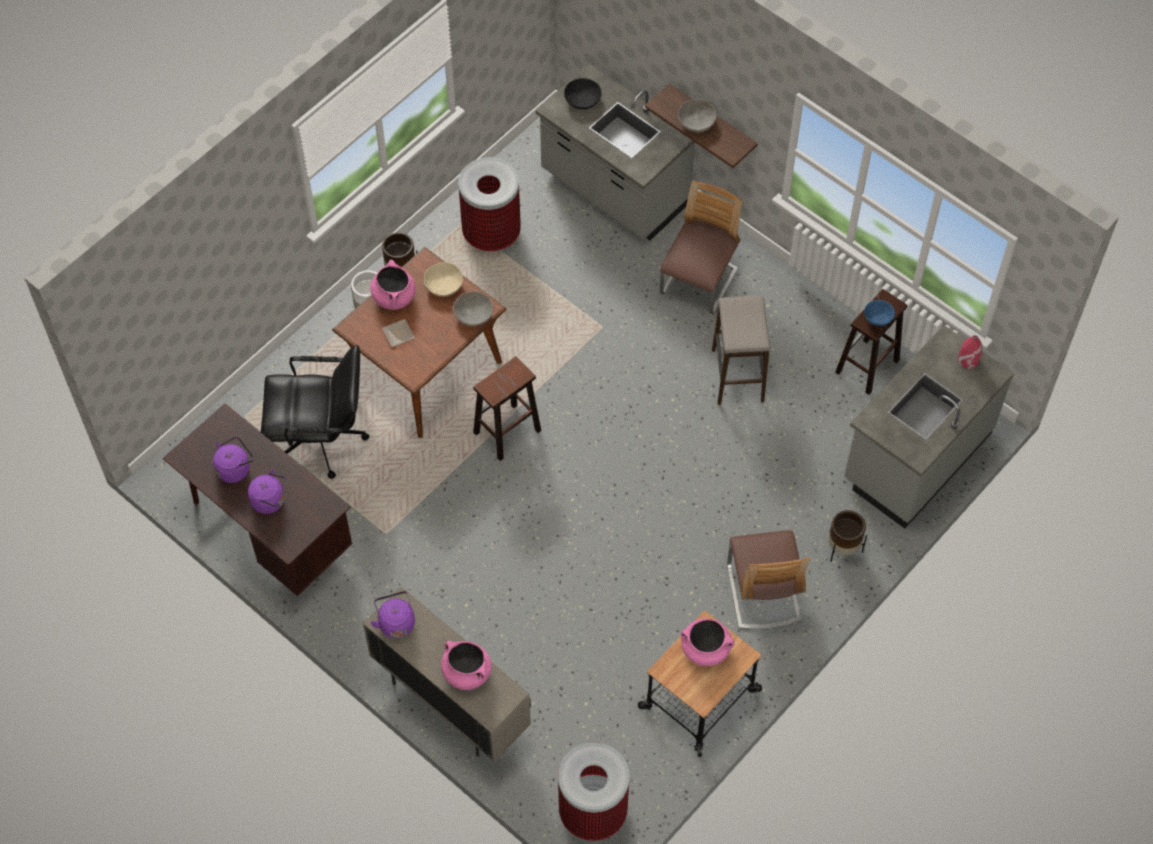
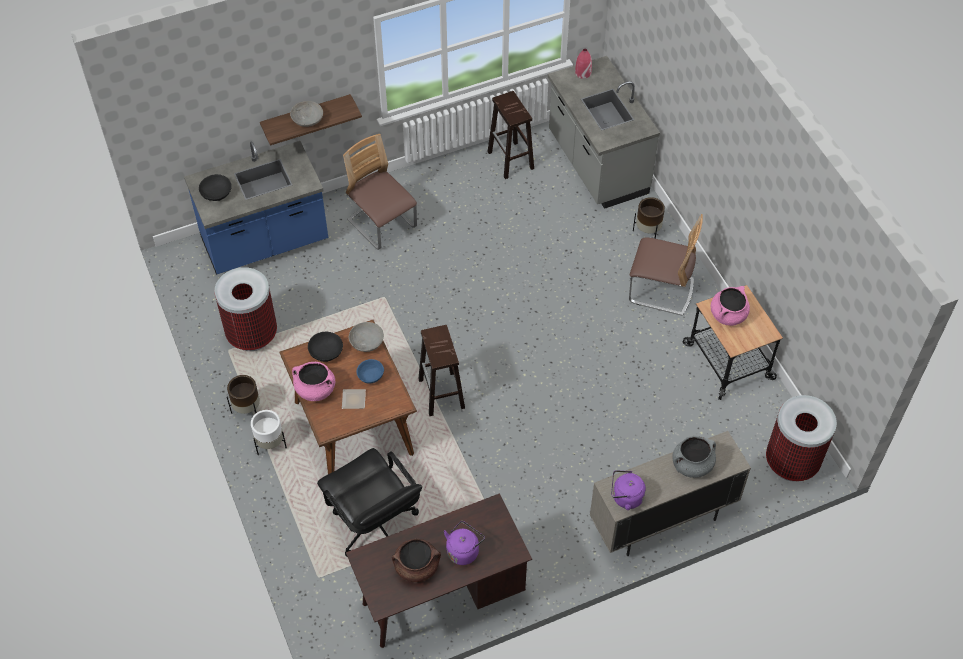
camera: 65 degrees left, 5 degrees down
purple kettle [213,437,254,483] -> brown cooking pot [392,539,441,582]
black office chair [261,345,369,479] -> black office chair turned 120 degrees clockwise [317,448,422,557]
beige bowl [424,262,463,296] -> black bowl [308,332,343,362]
pink cooking pot [441,641,492,690] -> grey cooking pot [672,436,716,478]
grey counter [536,64,695,240] -> blue counter [184,141,328,275]
stool [712,296,770,405] -> none
blue bowl [864,300,895,326] -> blue bowl moved to [356,359,384,384]

